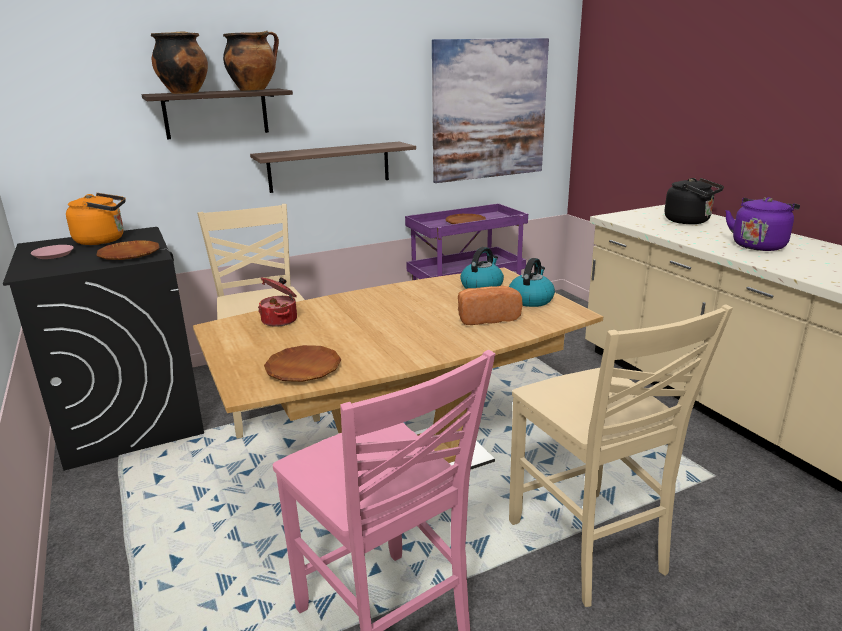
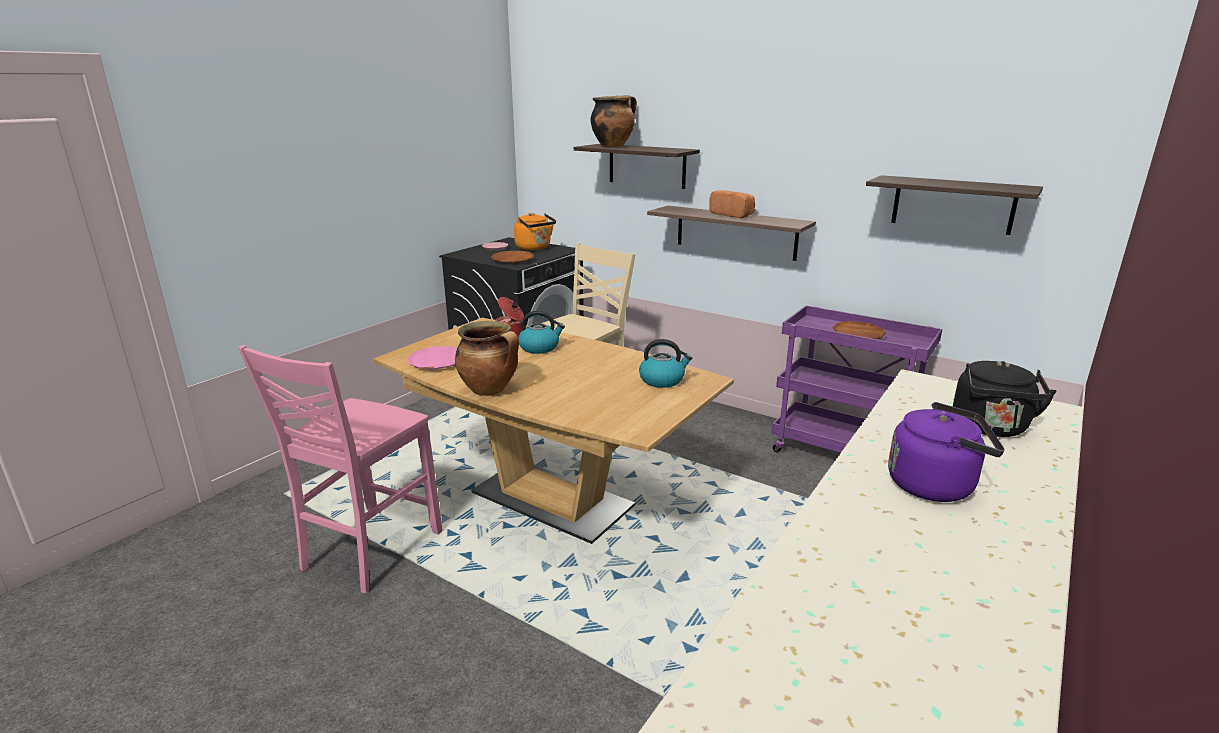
camera: 60 degrees right, 0 degrees up
cooking pot [223,31,279,91] -> cooking pot moved to [455,321,519,396]
brown plate [264,345,341,382] -> pink plate [407,346,457,369]
picture [432,38,549,183] -> shelf [866,175,1043,235]
bread [458,286,523,325] -> bread moved to [710,190,755,218]
kettle [509,258,555,307] -> kettle moved to [518,311,565,354]
beige chair [509,305,733,607] -> none

